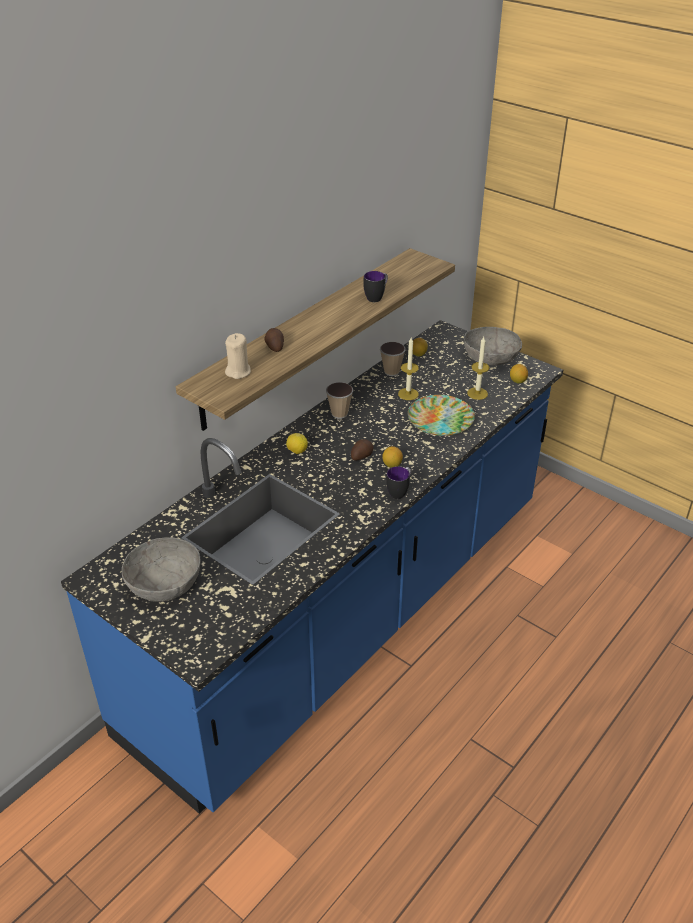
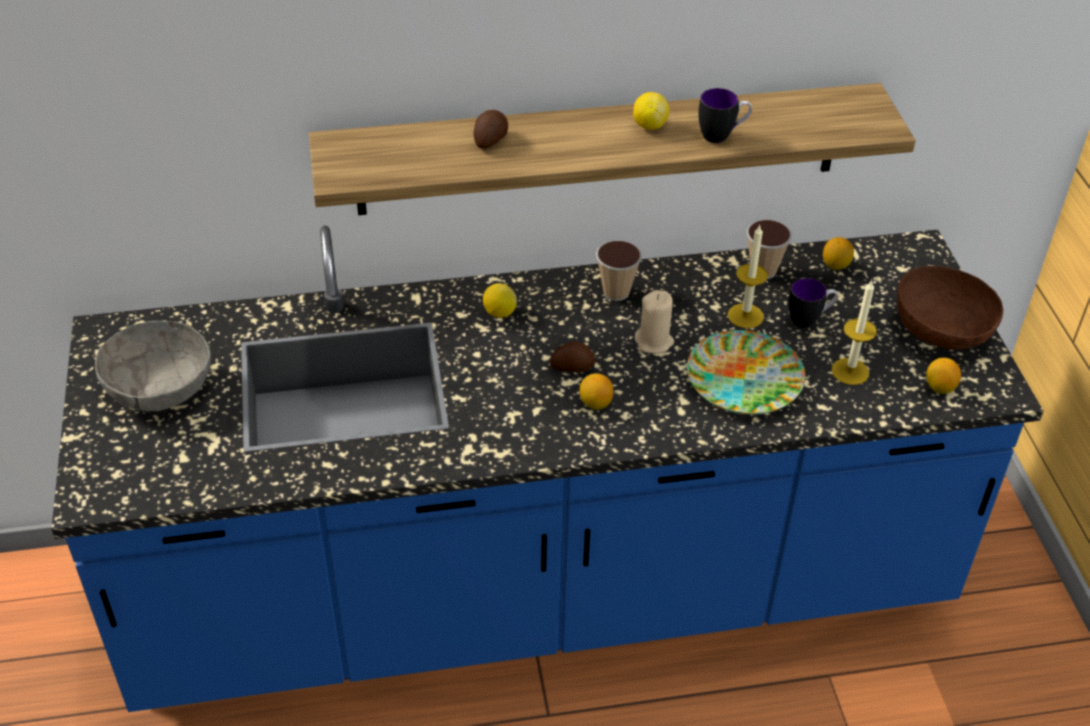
camera: 40 degrees right, 5 degrees up
beige candle [225,333,251,379] -> beige candle moved to [635,290,674,354]
mug [386,466,411,499] -> mug moved to [788,278,838,328]
grey bowl [463,327,522,365] -> brown bowl [897,266,1003,349]
none -> lemon [633,92,669,130]

